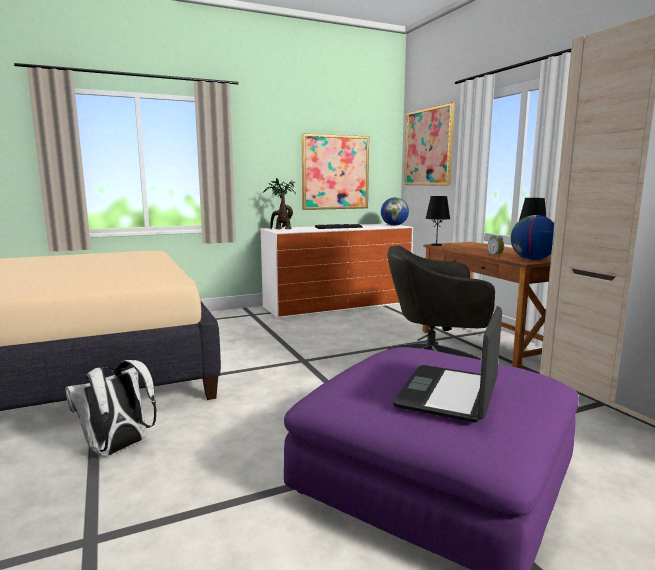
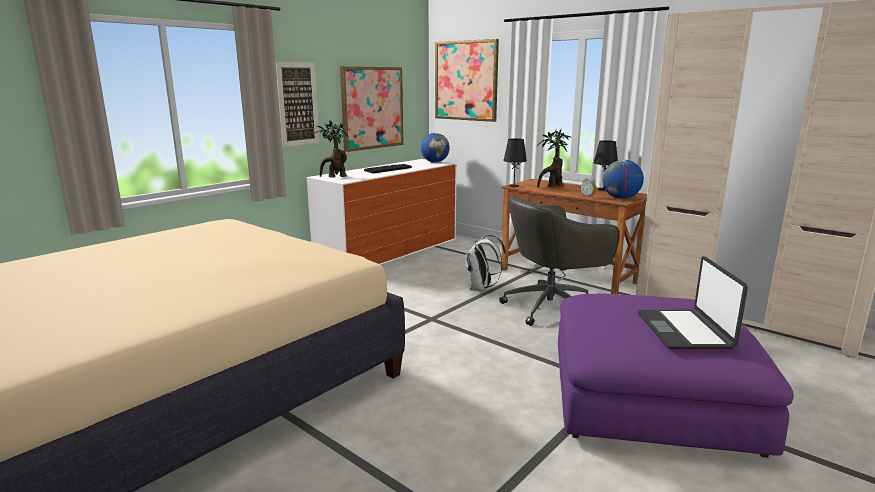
camera: 25 degrees left, 5 degrees up
white backpack [65,360,157,456] -> white backpack moved to [465,234,507,291]
none -> picture [276,62,320,147]
none -> potted plant [537,129,572,188]

